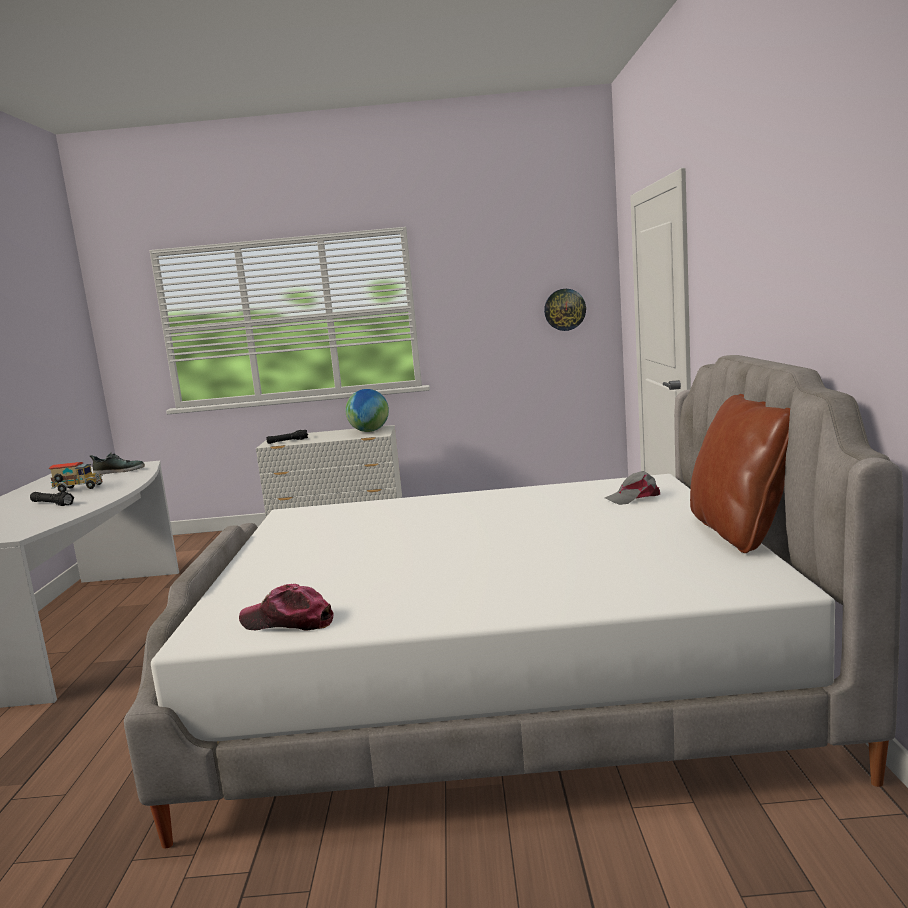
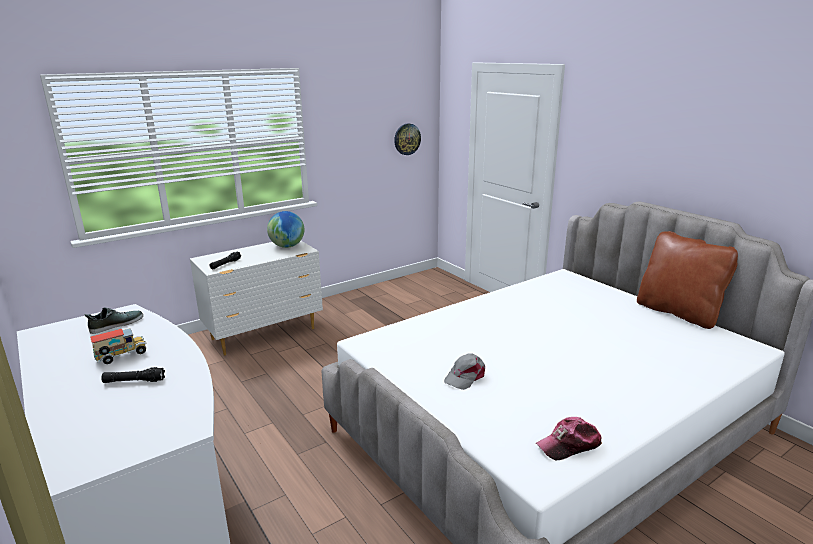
camera: 35 degrees left, 10 degrees up
grey cap [605,471,660,505] -> grey cap moved to [444,353,485,390]

